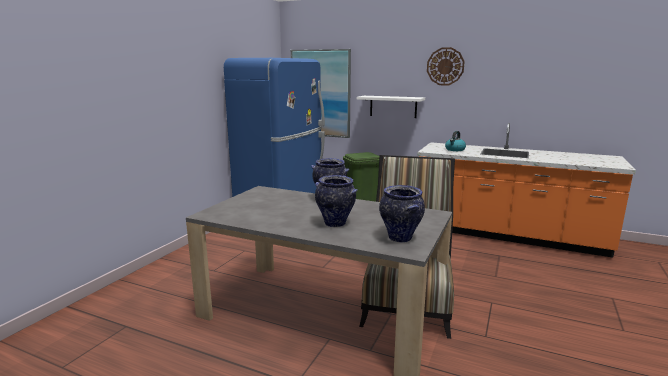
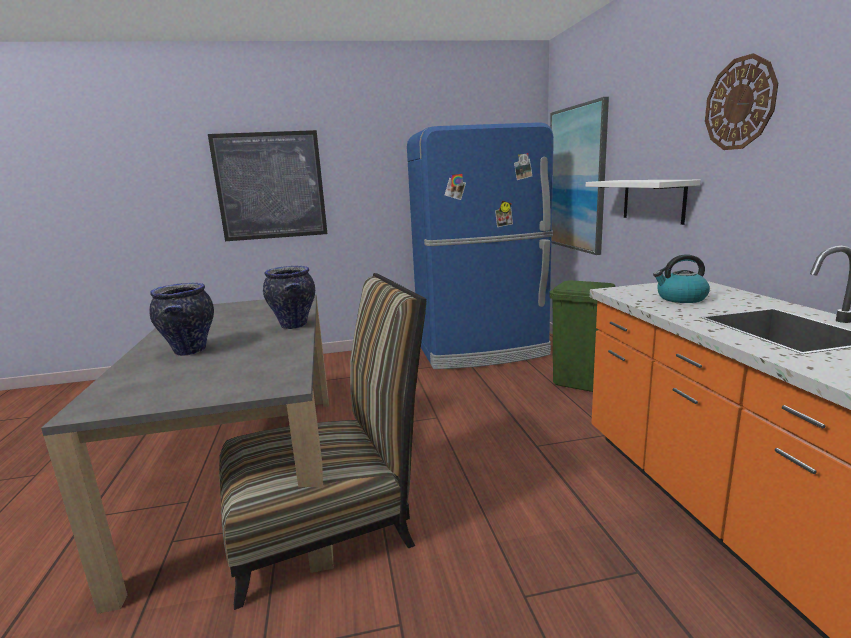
camera: 55 degrees right, 0 degrees up
vase [379,185,425,243] -> none
none -> picture [208,130,328,241]

